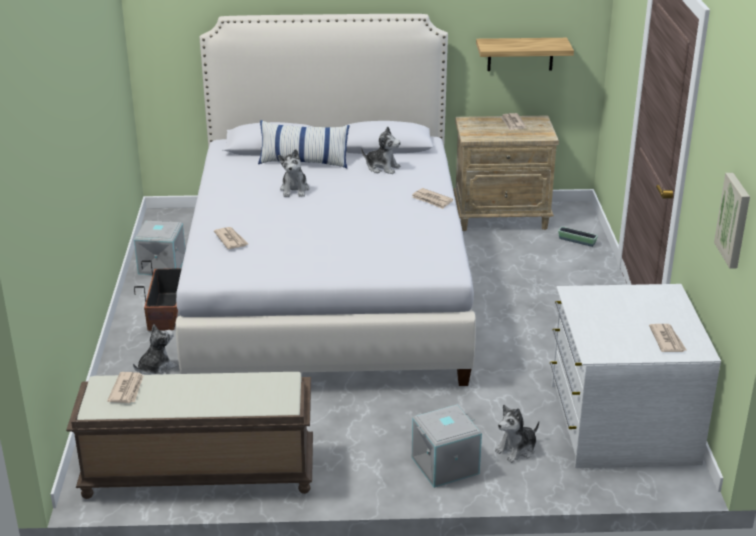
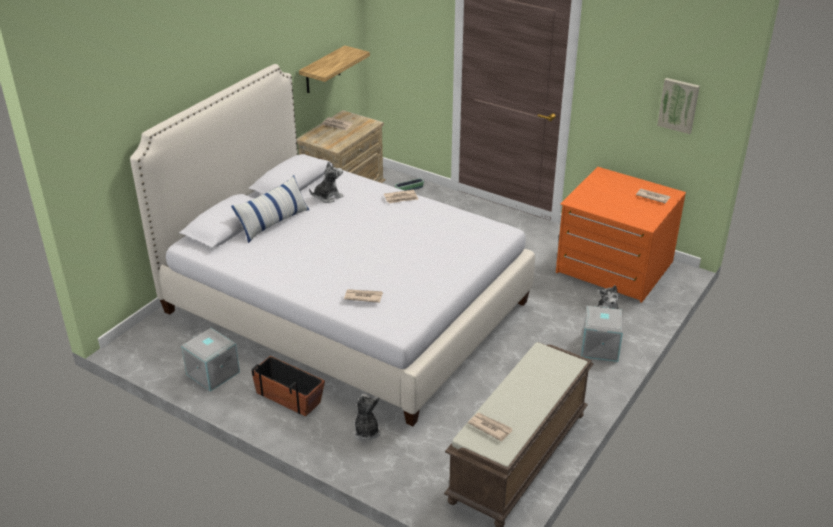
camera: 55 degrees left, 5 degrees up
plush toy [278,149,310,197] -> none
white dresser [550,284,721,468] -> orange dresser [556,167,686,303]

